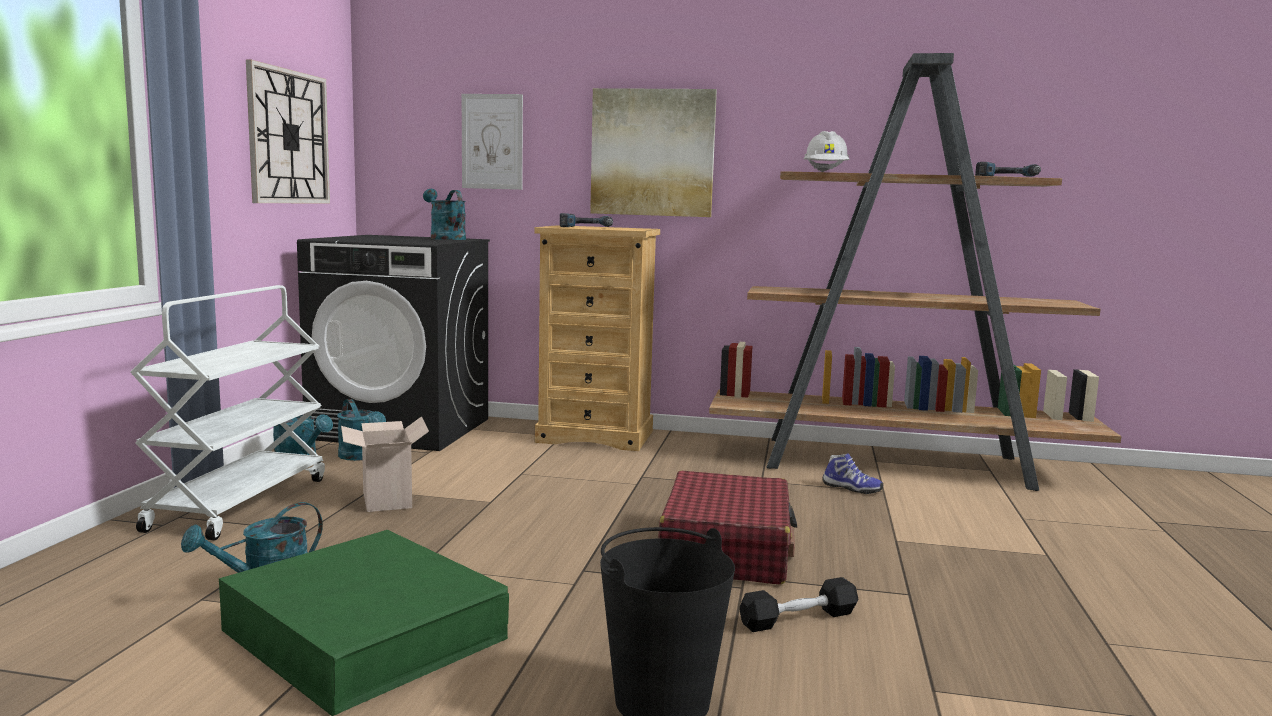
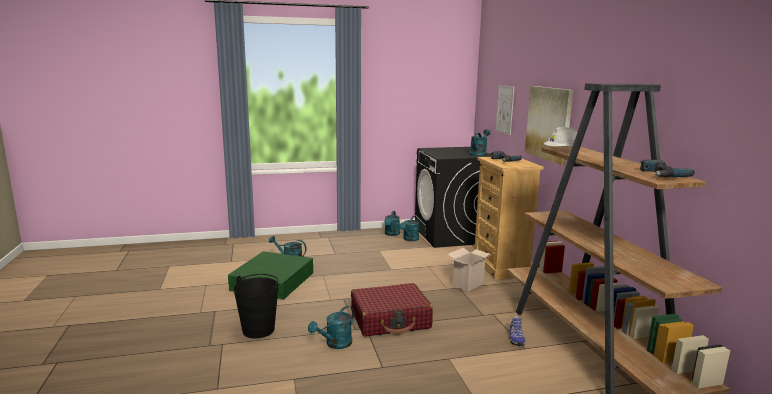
camera: 65 degrees right, 5 degrees up
white cart [130,285,325,541] -> none
wall clock [246,60,330,203] -> none
cardboard box [341,416,429,512] -> cardboard box moved to [448,248,491,291]
black dumbbell [739,577,859,632] -> turquoise watering can [308,306,354,349]

